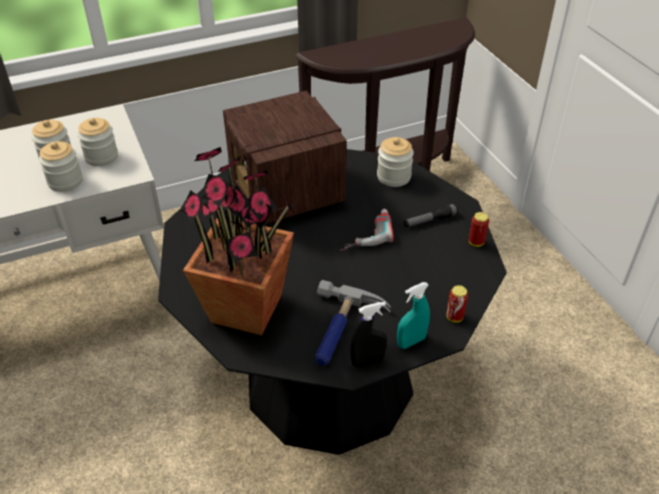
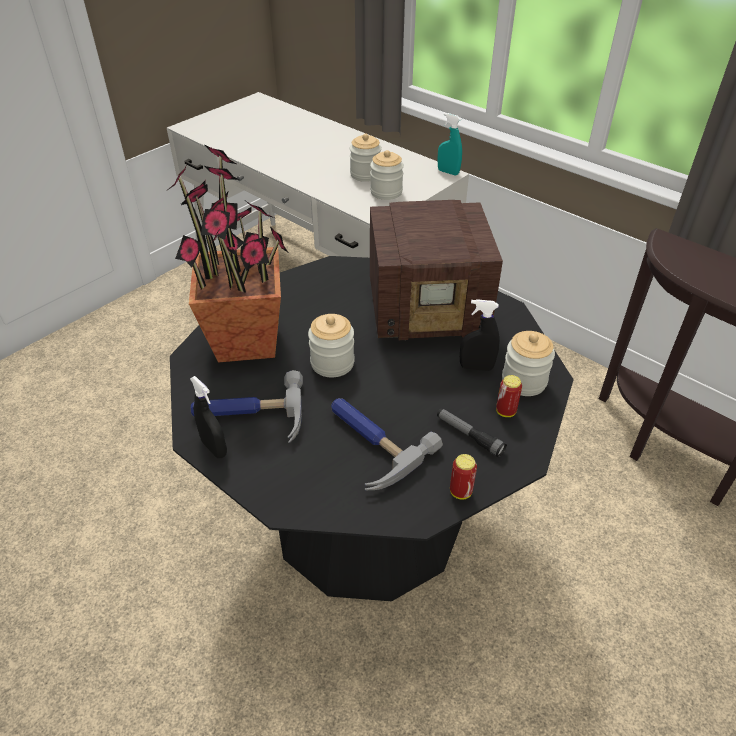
camera: 65 degrees right, 0 degrees up
jar [39,141,83,192] -> jar moved to [308,314,355,377]
radio [223,90,347,224] -> radio turned 135 degrees counterclockwise [370,200,503,340]
power drill [340,209,394,251] -> none
turquoise spray bottle [397,282,430,349] -> turquoise spray bottle moved to [438,113,462,176]
can [446,285,468,323] -> can moved to [496,375,522,417]
none -> hammer [331,398,443,490]
none -> black spray bottle [460,299,500,371]

